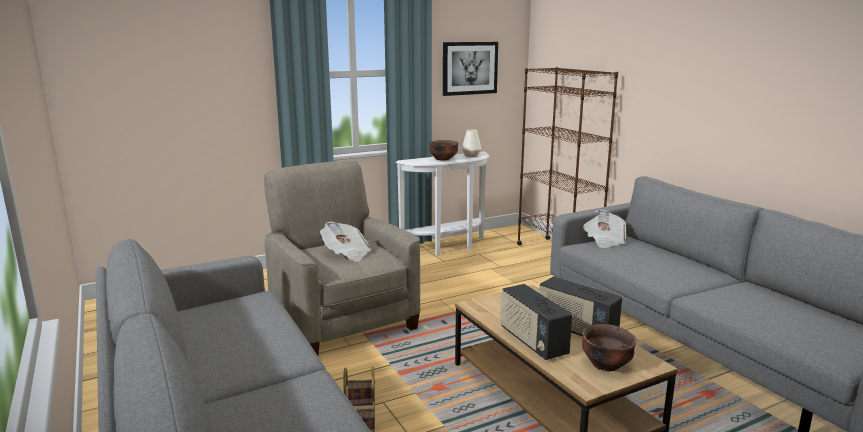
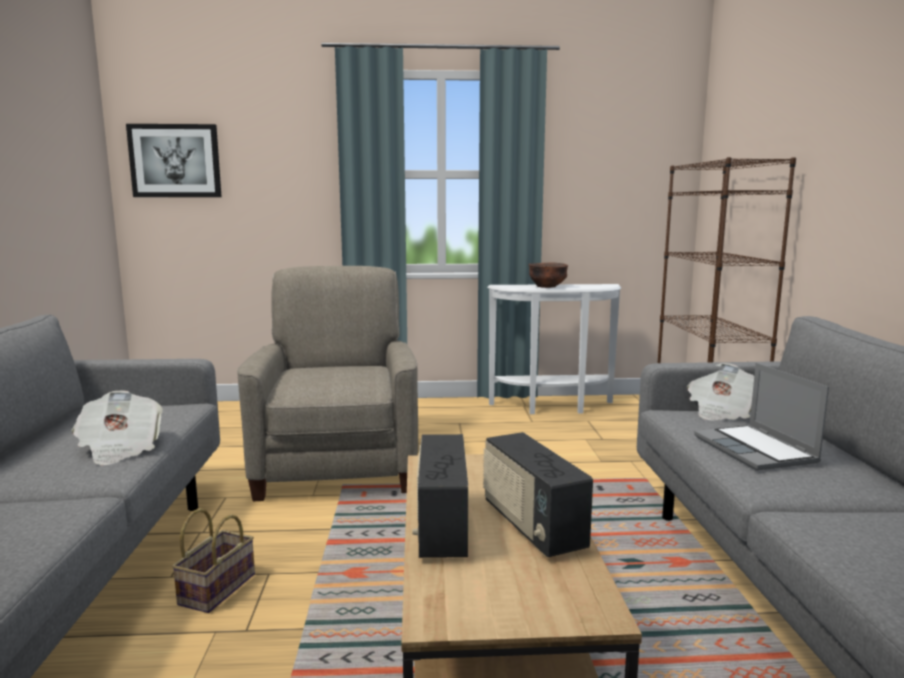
camera: 25 degrees right, 5 degrees down
newspaper [320,221,371,262] -> newspaper moved to [72,390,163,466]
picture [443,42,498,96] -> picture moved to [126,124,222,197]
white vase [462,129,481,157] -> none
brown bowl [582,324,637,372] -> none
none -> laptop [694,363,829,471]

